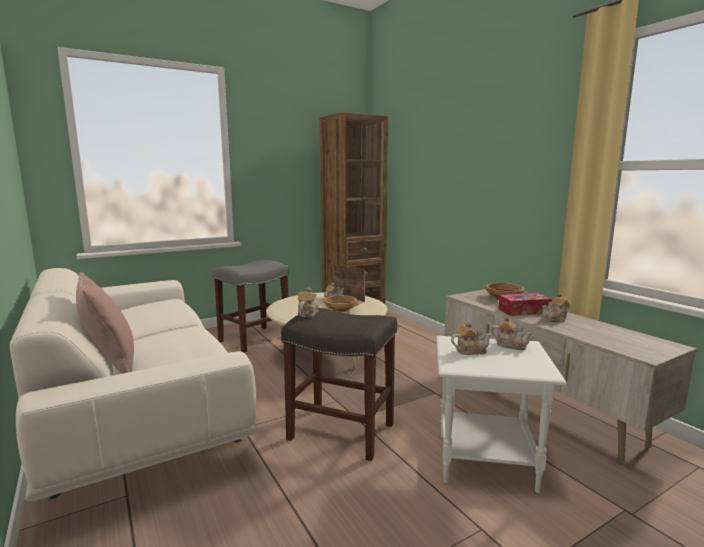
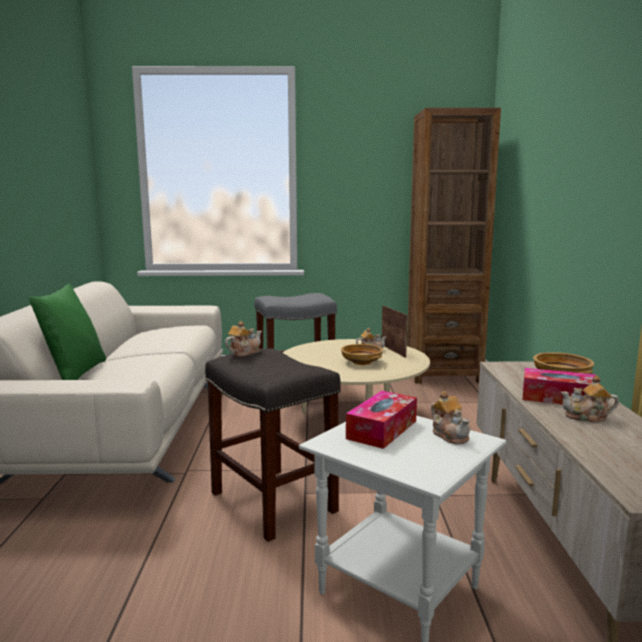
camera: 30 degrees right, 0 degrees up
pink pillow [76,272,134,374] -> green pillow [29,284,106,380]
teapot [451,322,492,355] -> tissue box [346,391,417,449]

